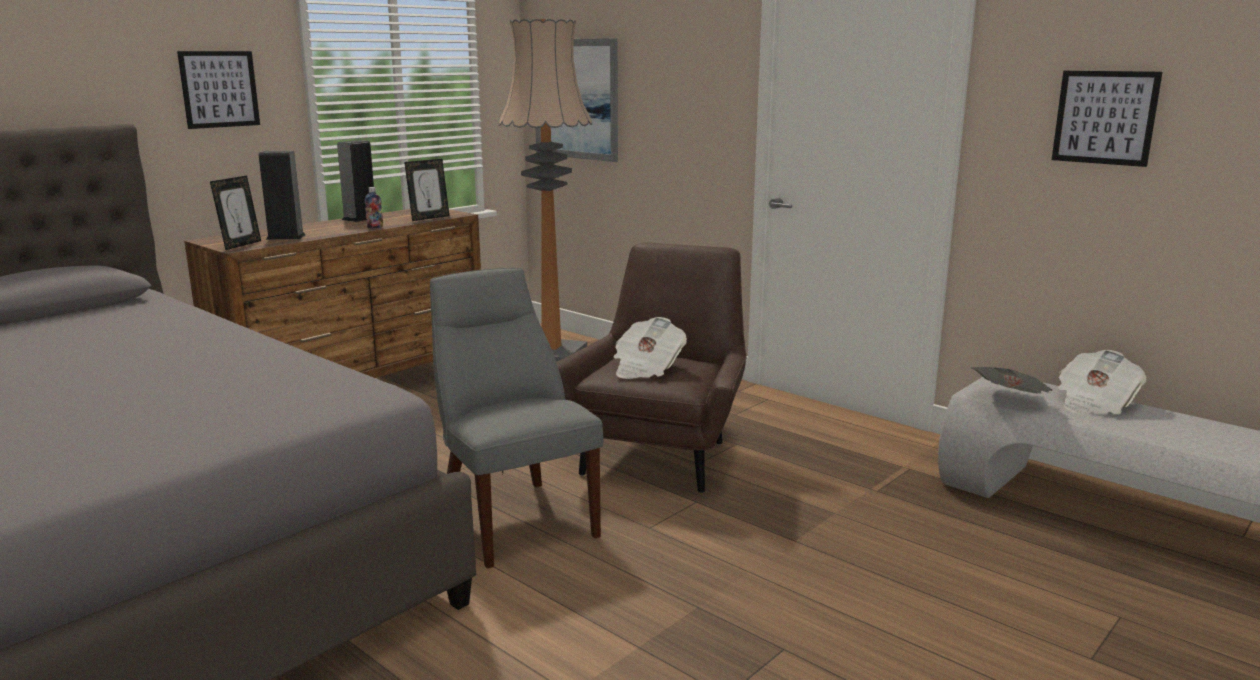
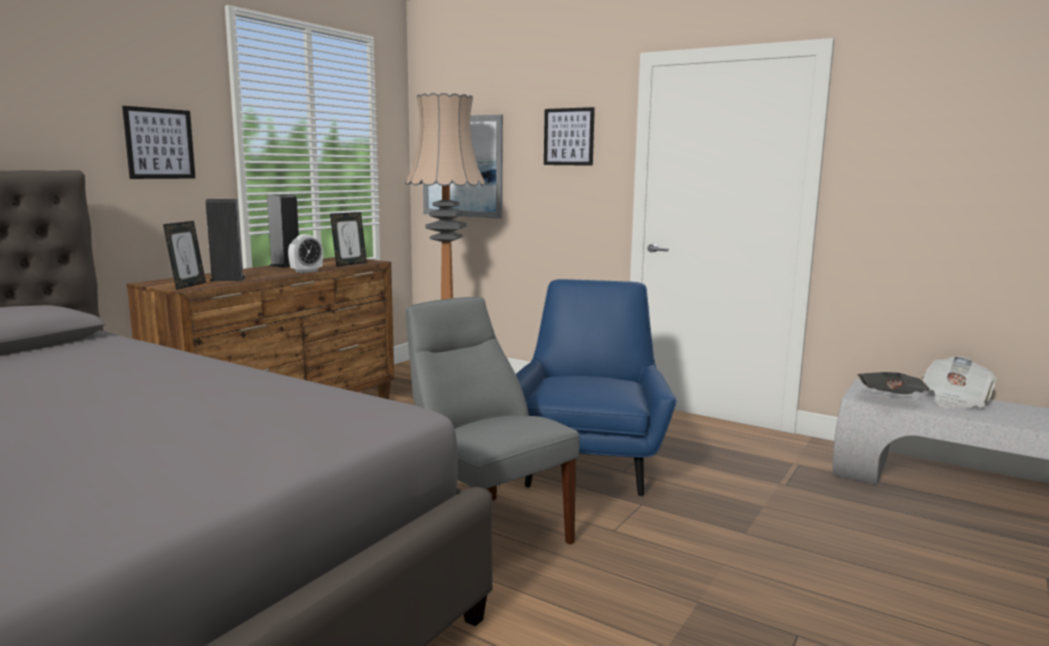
camera: 10 degrees left, 5 degrees down
bottle [365,187,383,229] -> alarm clock [288,234,323,273]
brown armchair [557,242,747,493] -> blue armchair [516,279,677,497]
newspaper [614,317,687,379] -> none
picture [1052,71,1162,167] -> picture moved to [544,107,595,166]

